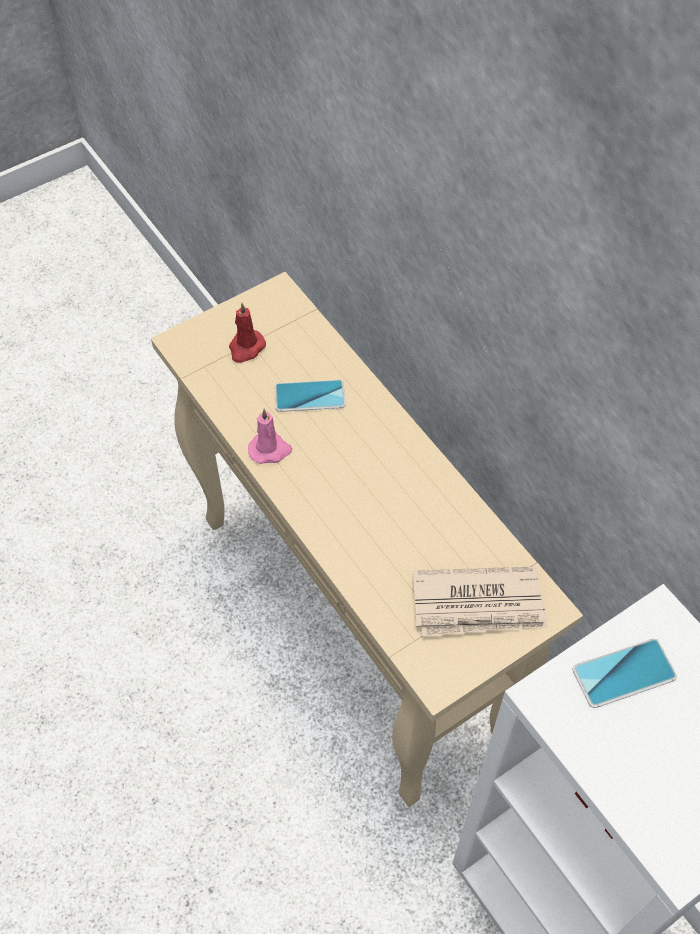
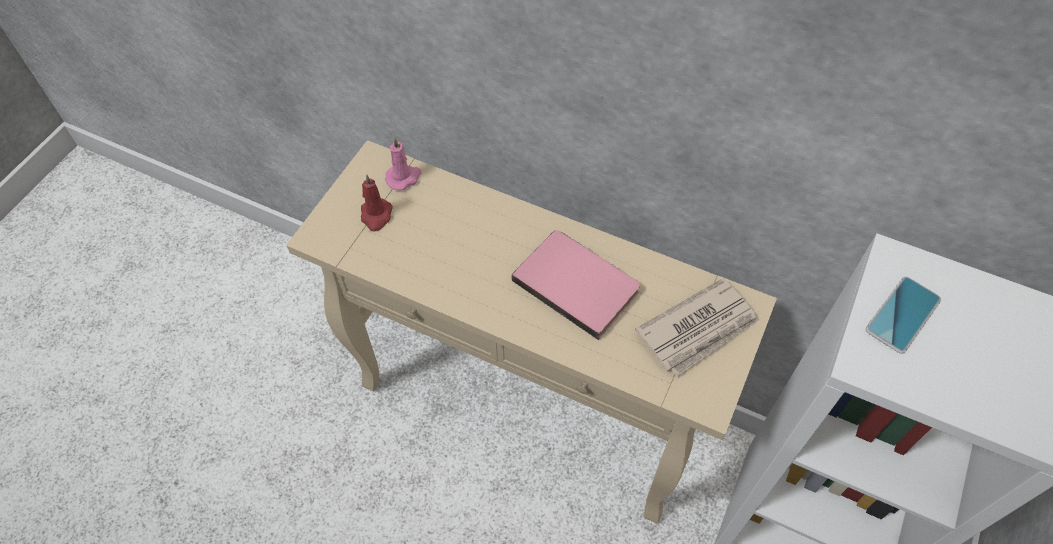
camera: 30 degrees left, 0 degrees up
pink candle [248,409,292,464] -> pink candle moved to [385,137,422,190]
phone [275,380,345,412] -> none
none -> pink book [512,230,640,340]

